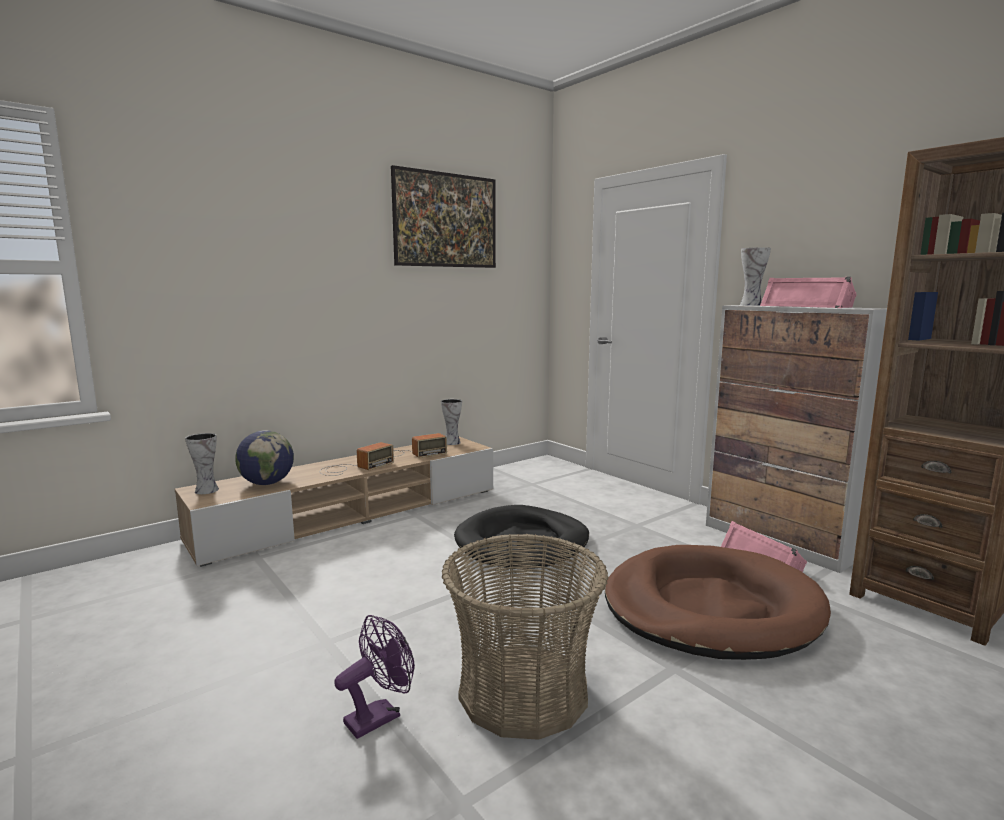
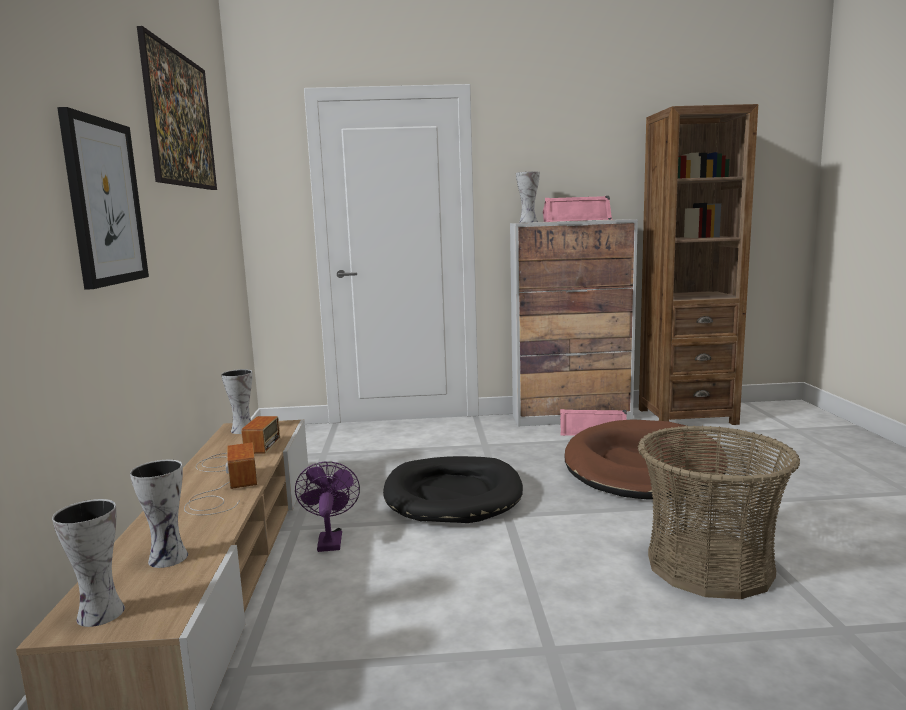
camera: 55 degrees left, 0 degrees up
globe [235,430,294,485] -> vase [130,460,188,568]
purple fan [334,615,415,739] -> purple fan moved to [295,462,360,552]
none -> picture [57,107,149,290]

